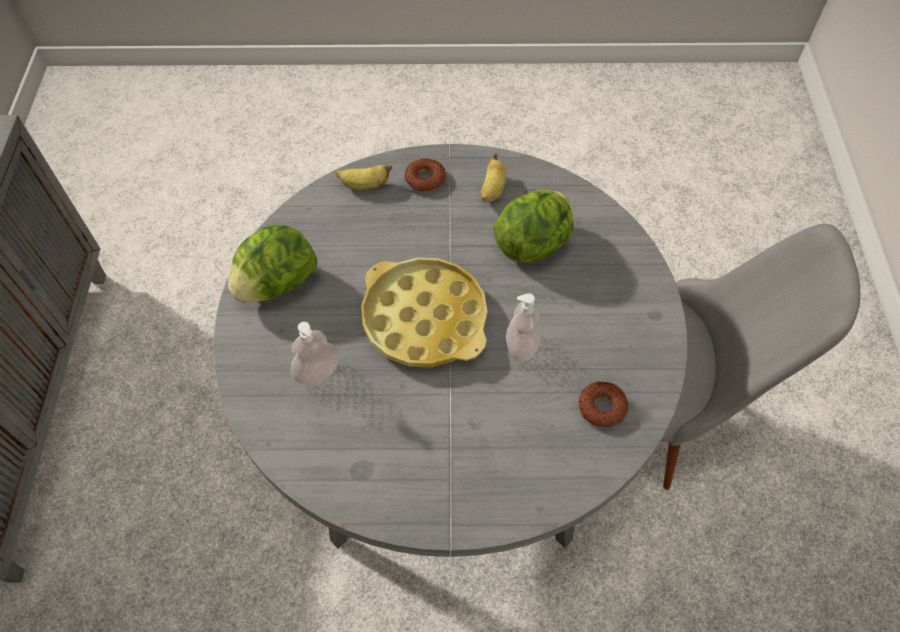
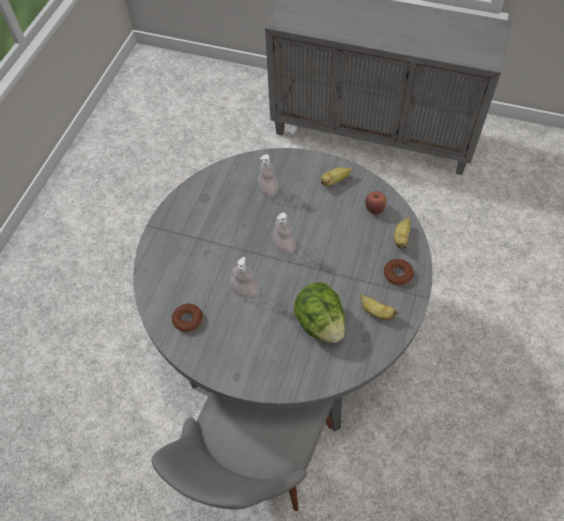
camera: 110 degrees right, 0 degrees up
lettuce [228,225,317,303] -> banana [321,167,352,186]
yellow tray [361,258,487,368] -> soap dispenser [272,213,296,255]
none -> apple [366,191,387,215]

